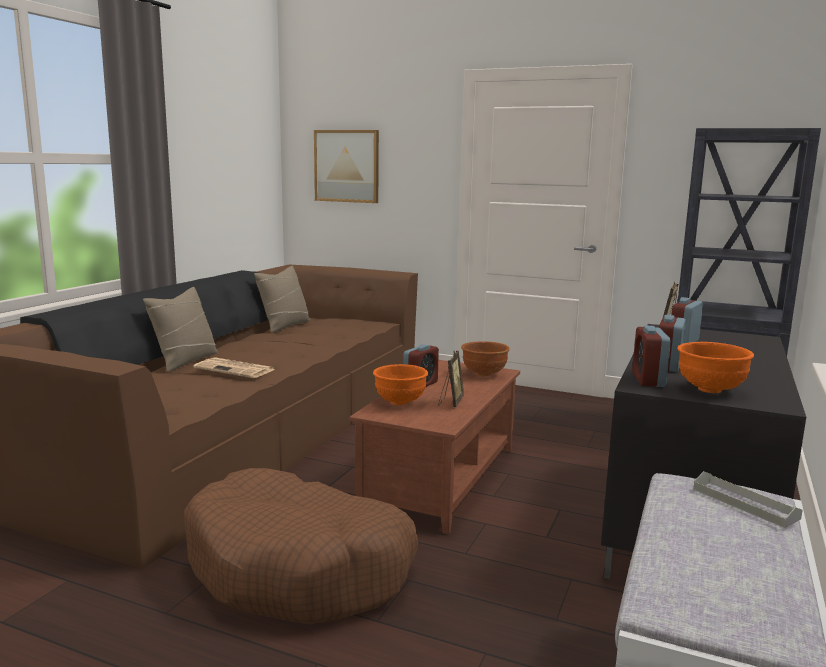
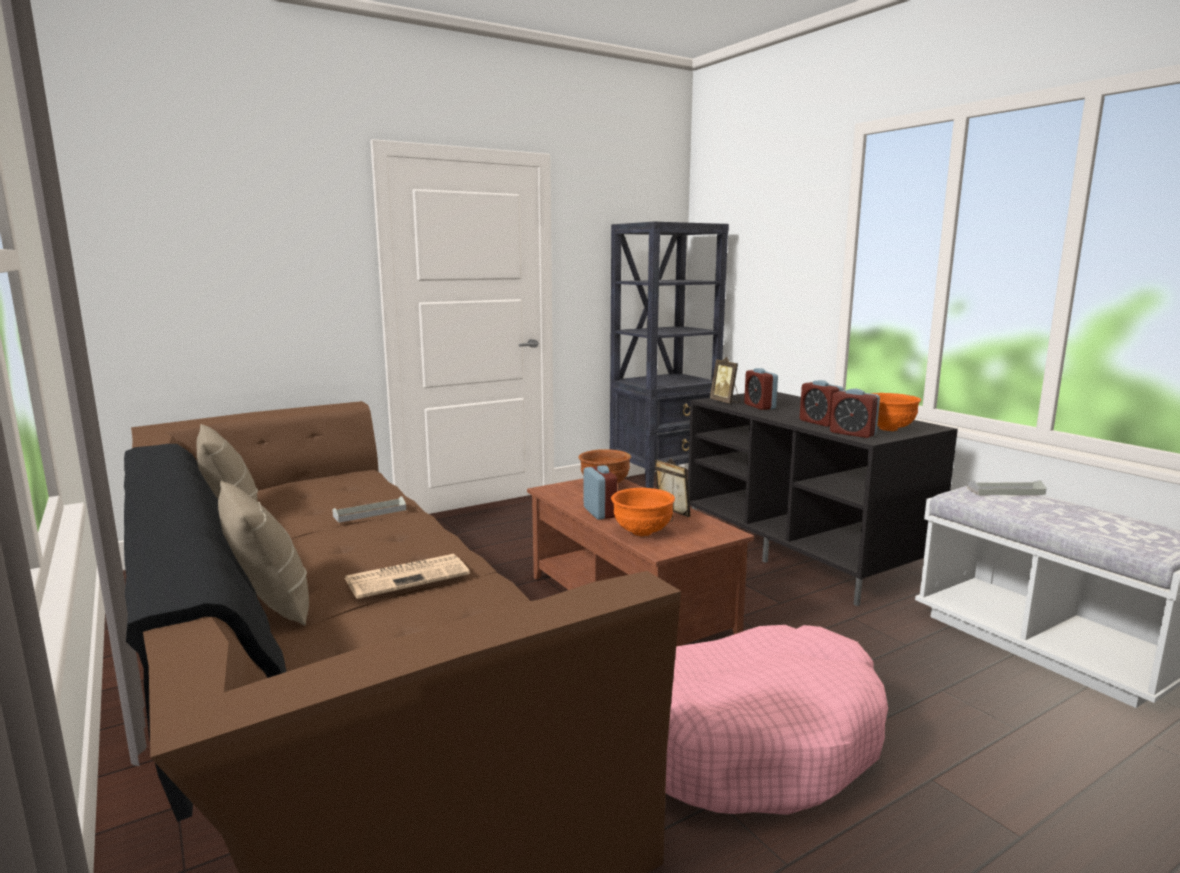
camera: 55 degrees left, 0 degrees up
brown dog bed [184,468,418,624] -> pink dog bed [665,625,888,815]
picture [314,130,379,203] -> none
none -> grey tray [332,496,406,523]

